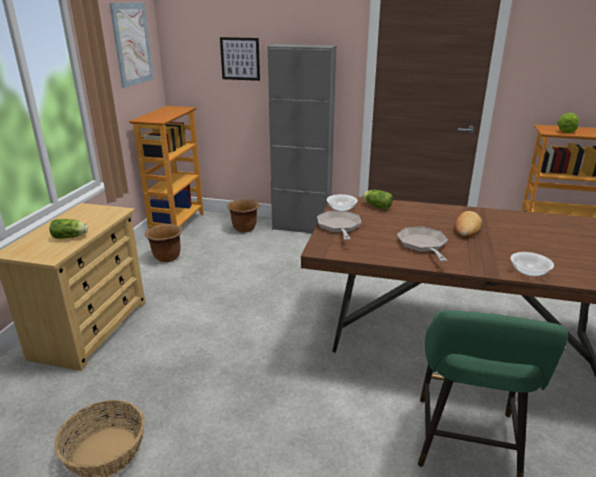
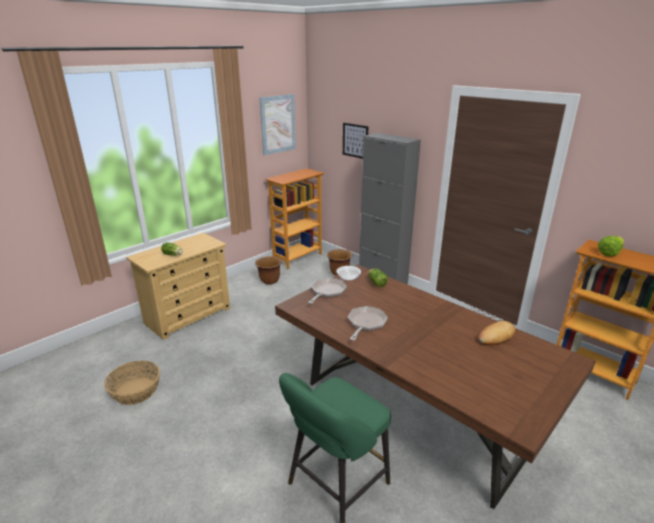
camera: 30 degrees right, 0 degrees up
bread [454,211,482,238] -> bread moved to [479,321,516,345]
bowl [510,252,554,277] -> none

